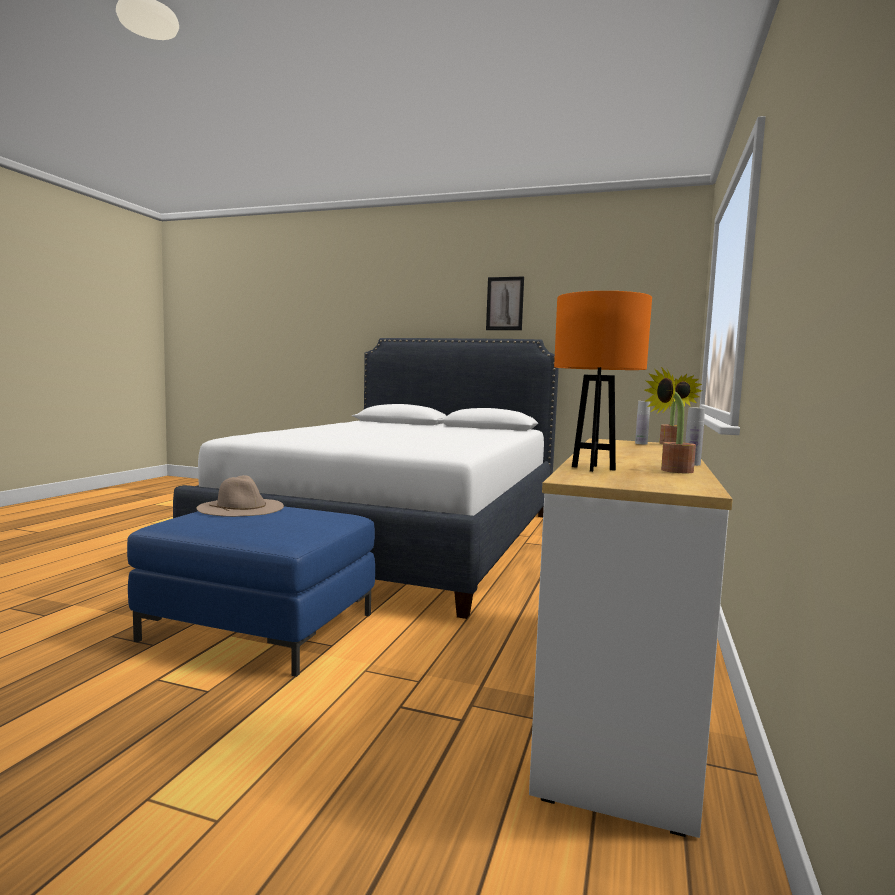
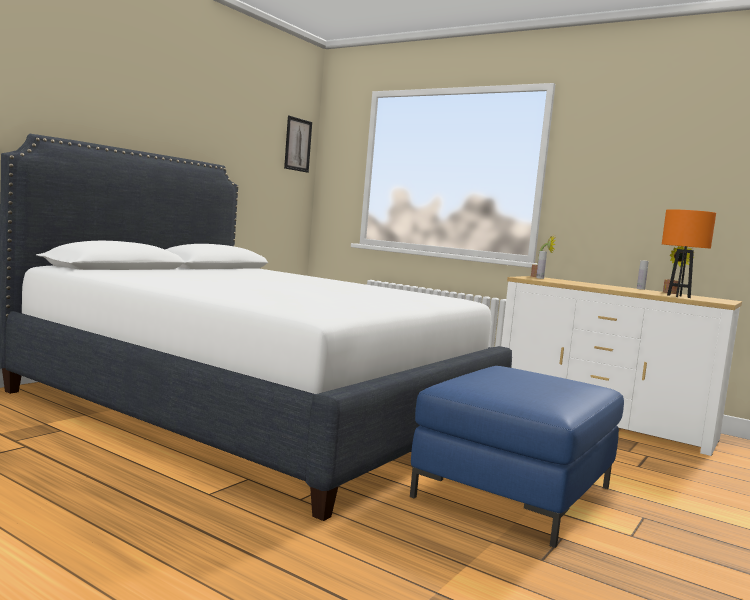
camera: 75 degrees left, 0 degrees up
beige hat [196,475,284,517] -> none
picture [486,277,524,330] -> picture moved to [284,116,312,173]

